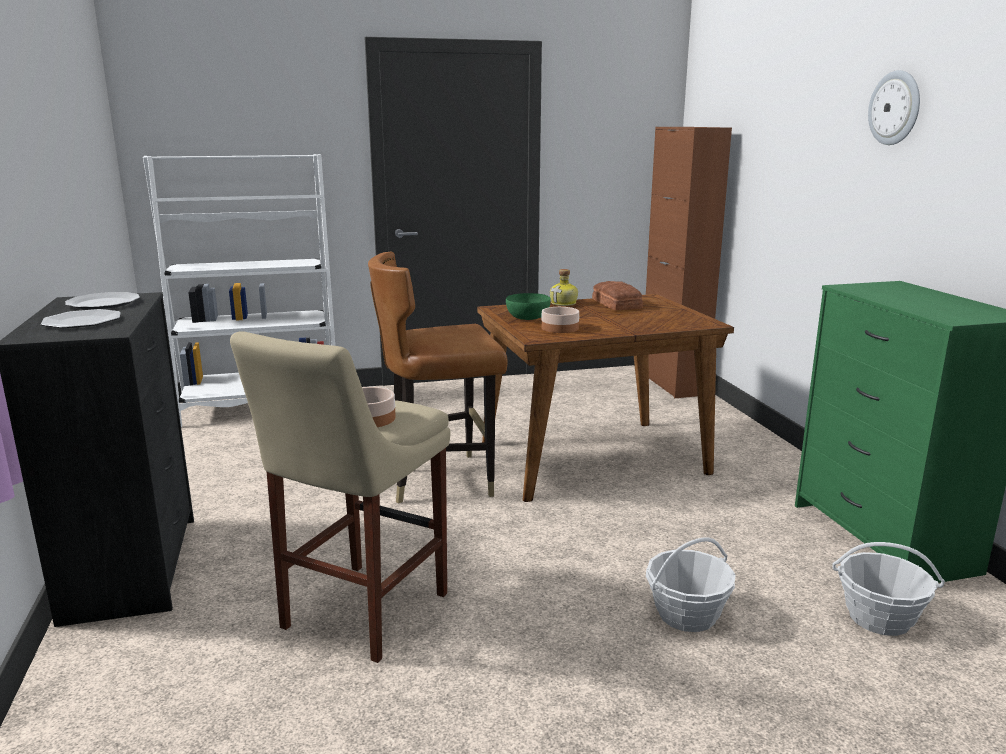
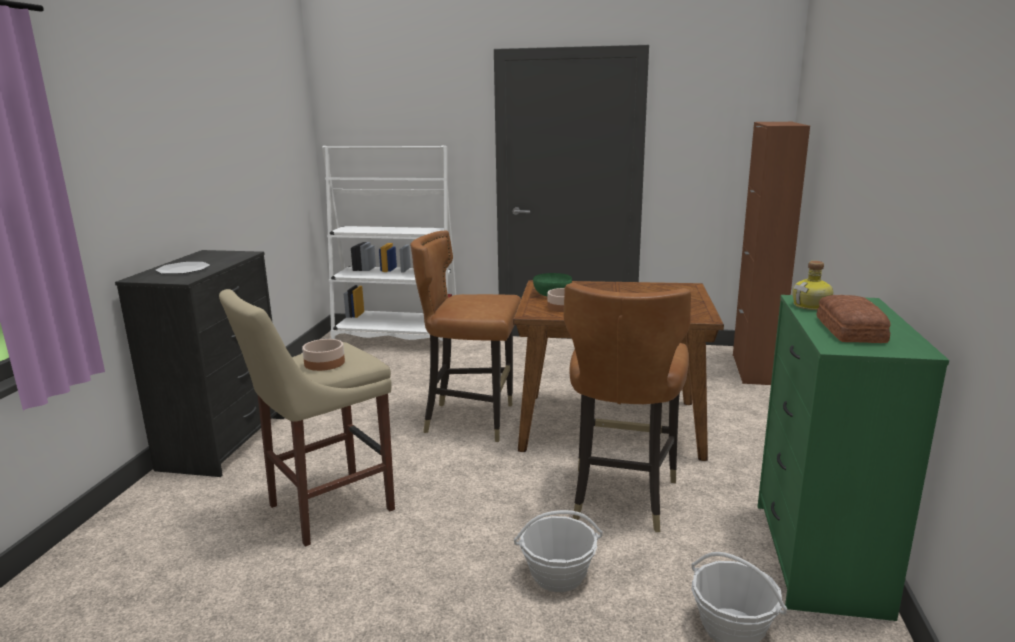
camera: 25 degrees right, 0 degrees up
plate [65,292,140,309] -> none
bottle [550,269,578,306] -> bottle moved to [792,261,833,310]
bread [592,281,643,310] -> bread moved to [817,295,890,343]
wall clock [868,70,920,145] -> none
none -> brown chair [563,283,691,532]

